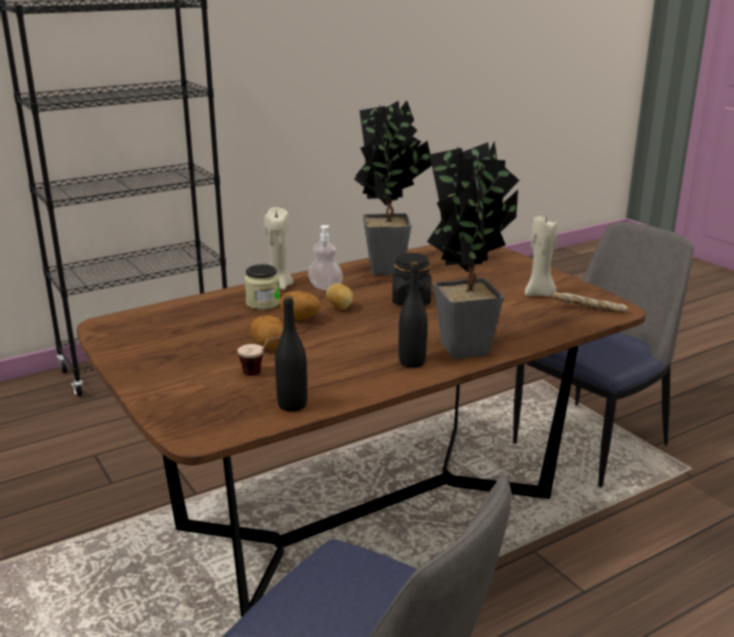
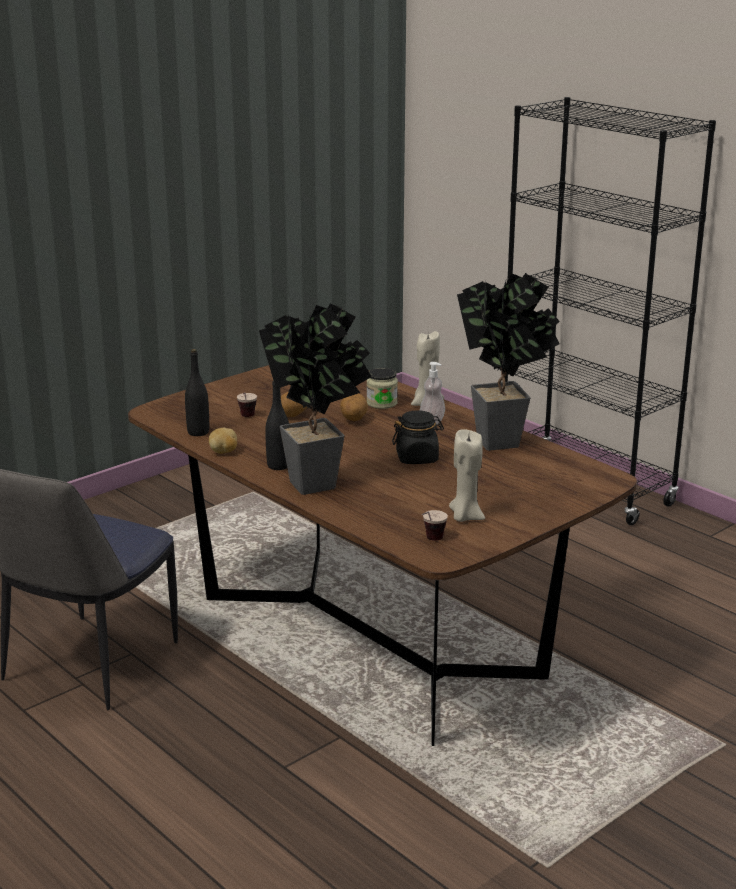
camera: 80 degrees right, 0 degrees up
potato [326,283,354,310] -> potato moved to [209,427,237,454]
chair [513,222,694,488] -> none
bread [553,293,629,312] -> cup [422,510,448,541]

